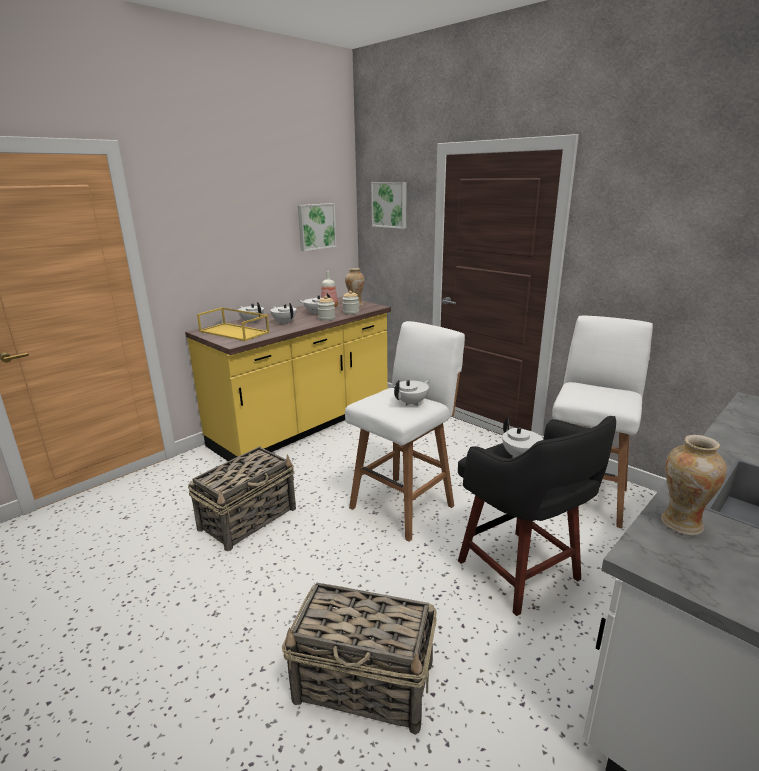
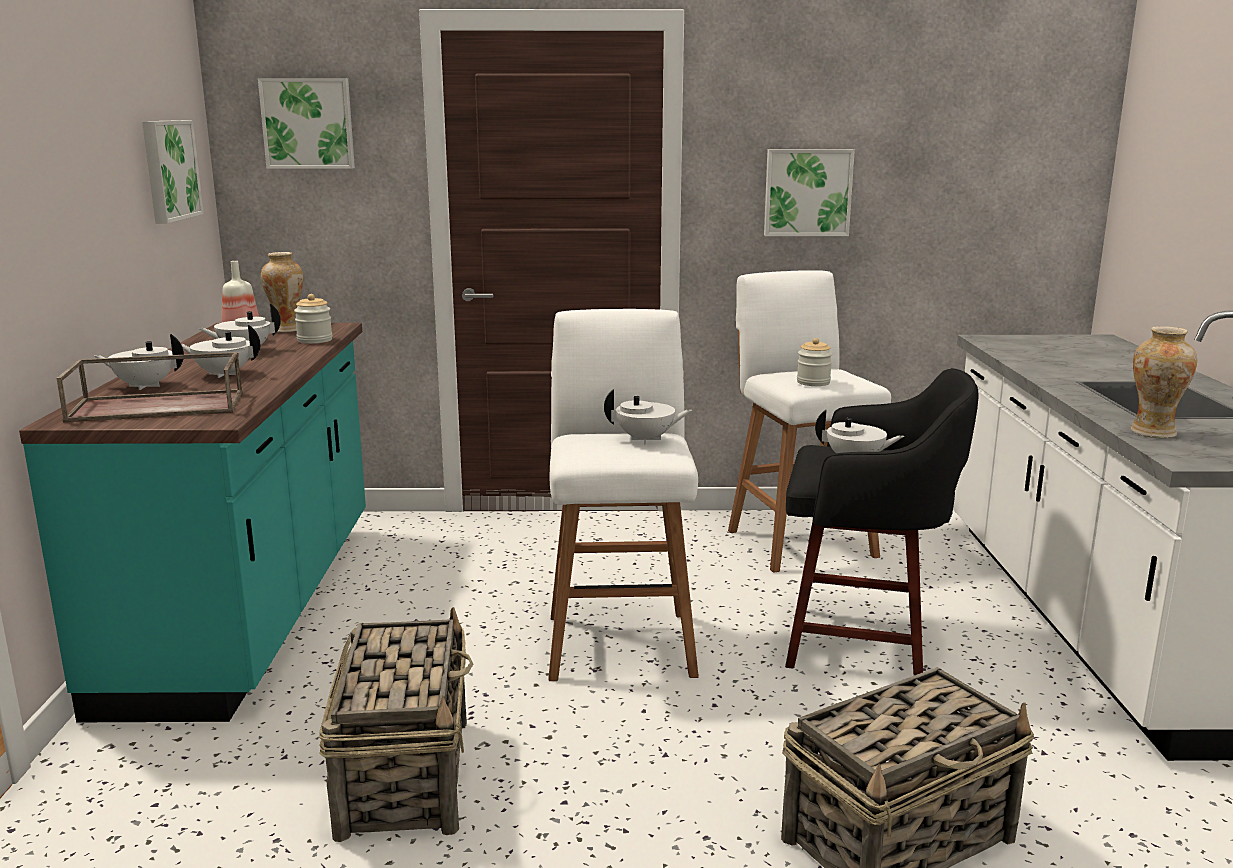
camera: 45 degrees left, 5 degrees down
yellow counter [185,297,391,461] -> turquoise counter [19,323,366,722]
yellow tray [197,307,270,341] -> brown tray [56,352,243,422]
jar [318,296,335,321] -> jar moved to [797,338,832,386]
white teapot [394,380,429,406] -> white teapot turned 90 degrees clockwise [604,389,692,445]
none -> picture [764,149,855,236]

